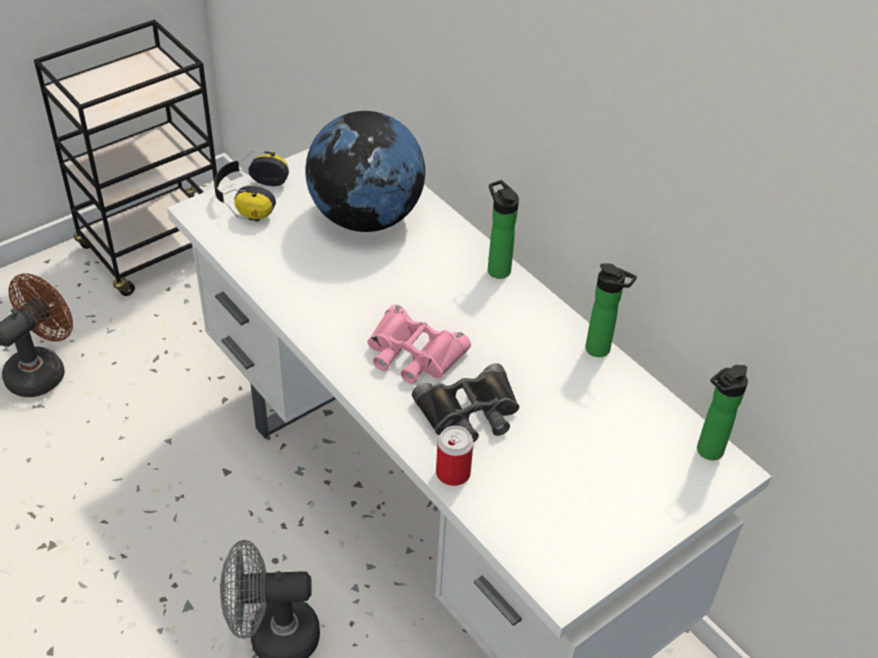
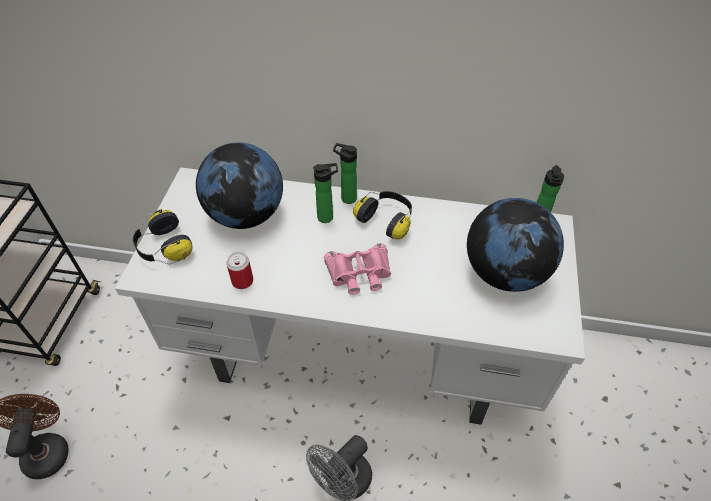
camera: 40 degrees left, 5 degrees up
black binoculars [412,363,519,443] -> none
can [436,426,473,486] -> can moved to [226,252,253,289]
bottle [585,263,637,357] -> bottle moved to [313,163,338,223]
none -> headphones [353,191,412,239]
none -> globe [467,198,564,292]

